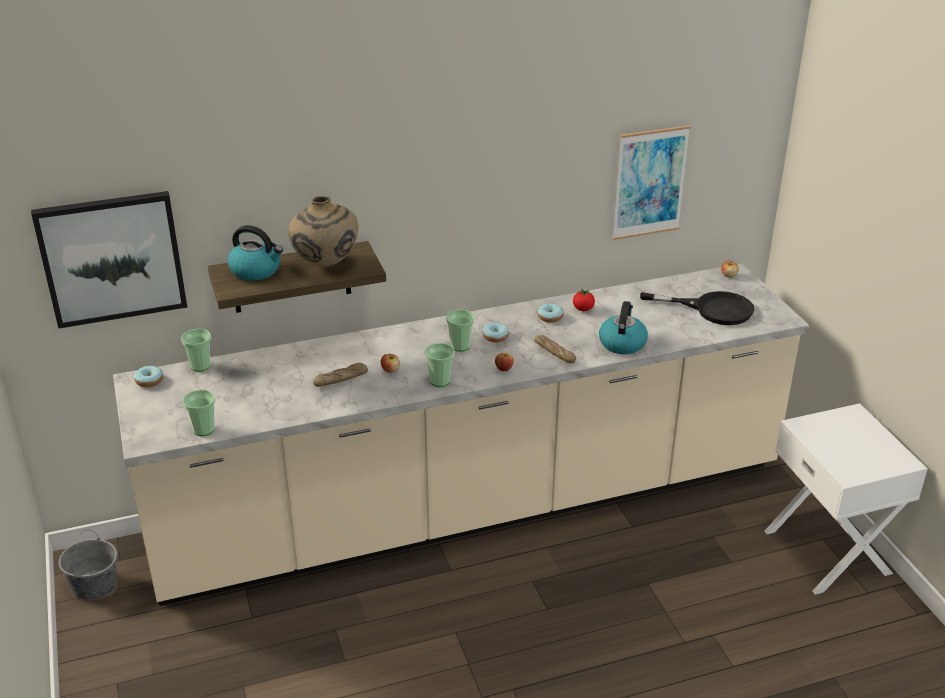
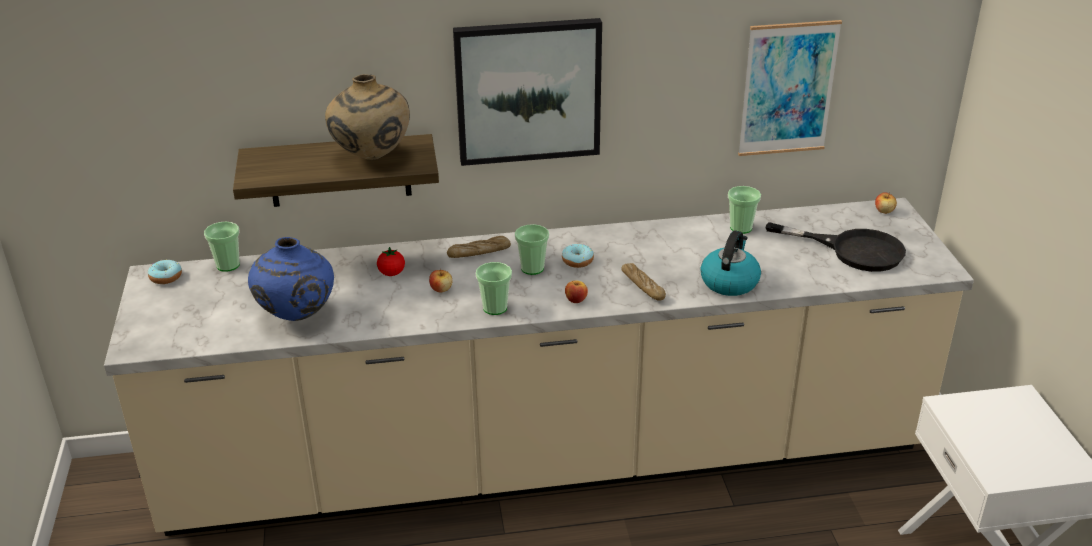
camera: 10 degrees right, 0 degrees up
picture [31,191,187,329] -> picture moved to [453,18,602,166]
grey bucket [59,530,117,601] -> none
cup [183,390,215,436] -> cup moved to [728,186,761,234]
kettle [228,225,283,281] -> none
bread [313,363,368,387] -> bread moved to [447,236,511,258]
donut [538,304,564,323] -> none
tomato [573,289,595,311] -> tomato moved to [377,247,405,276]
none -> blue vase [248,237,334,321]

